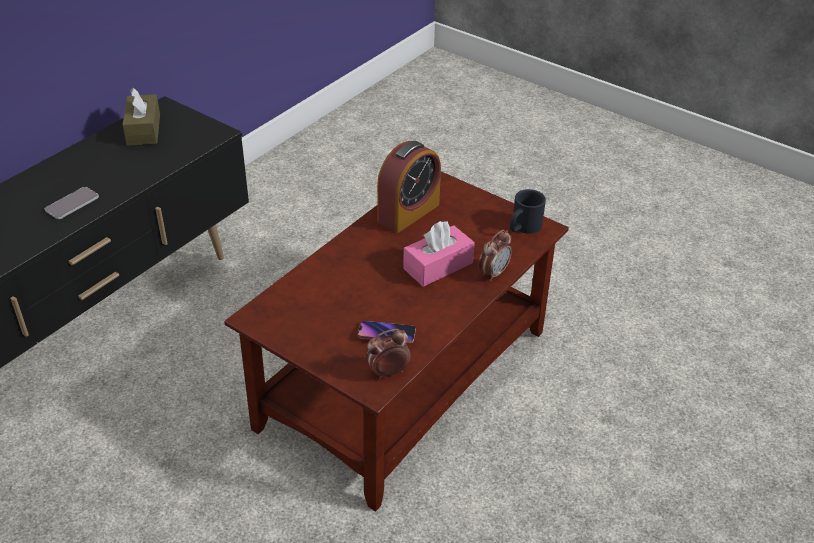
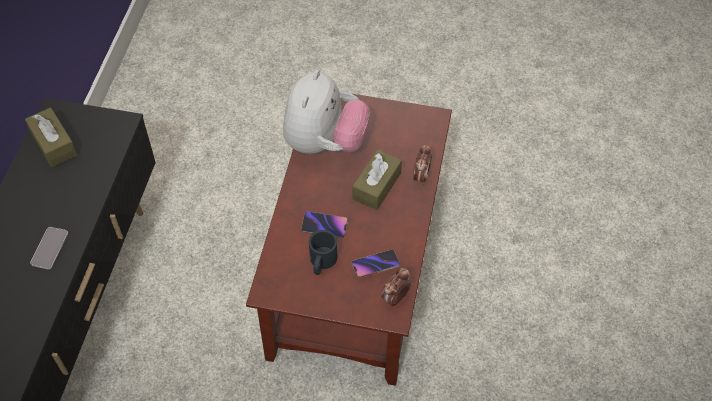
camera: 25 degrees left, 15 degrees up
alarm clock [377,141,441,233] -> plush toy [283,70,370,154]
pink tissue box [403,221,475,287] -> brown tissue box [352,149,402,210]
black mug [510,189,546,234] -> black mug moved to [309,230,337,275]
none -> phone [301,211,348,238]

